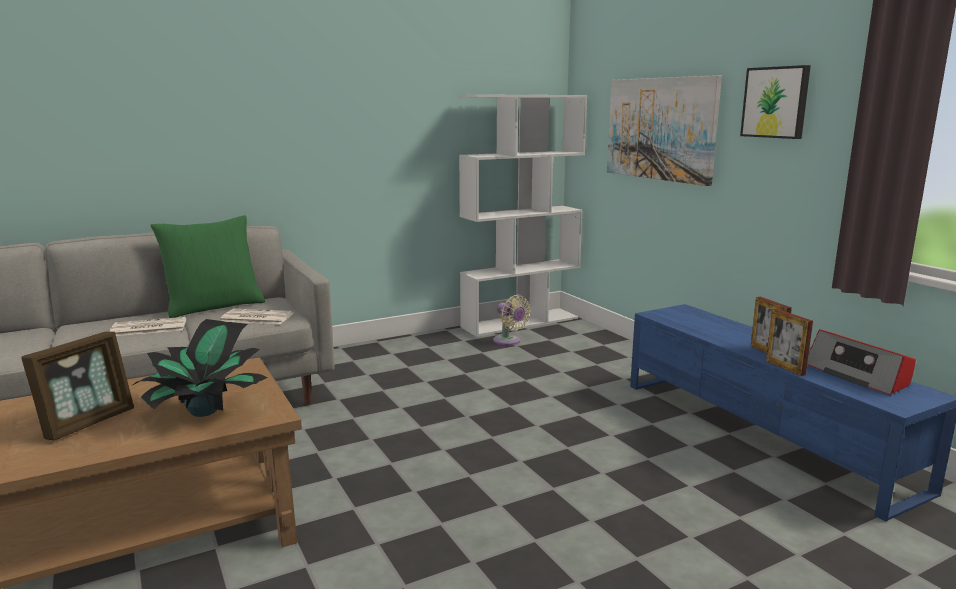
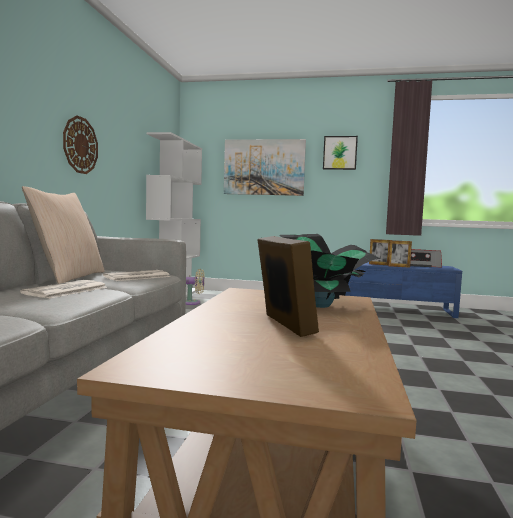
camera: 50 degrees left, 10 degrees down
green pillow [151,215,265,318] -> beige pillow [22,186,105,284]
none -> wall clock [63,115,98,174]

